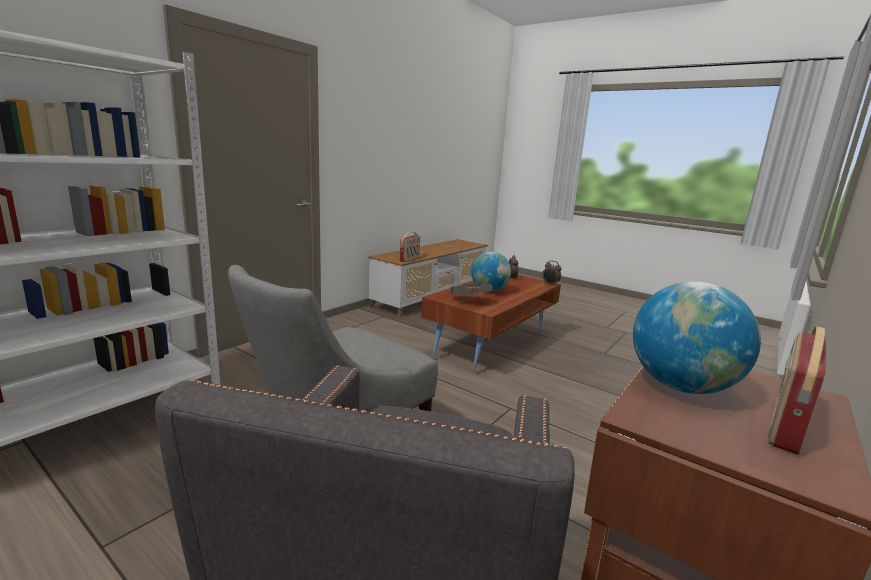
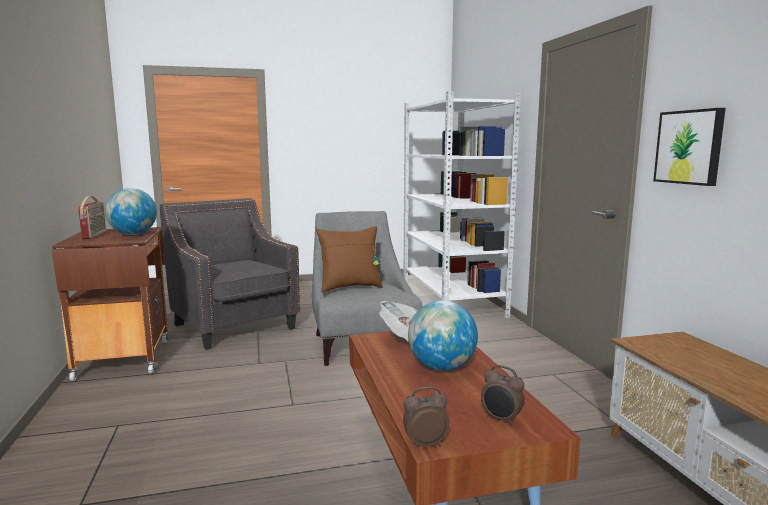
camera: 130 degrees right, 5 degrees down
radio [400,232,420,262] -> none
none -> brown pillow [316,226,383,292]
none -> picture [653,108,726,186]

